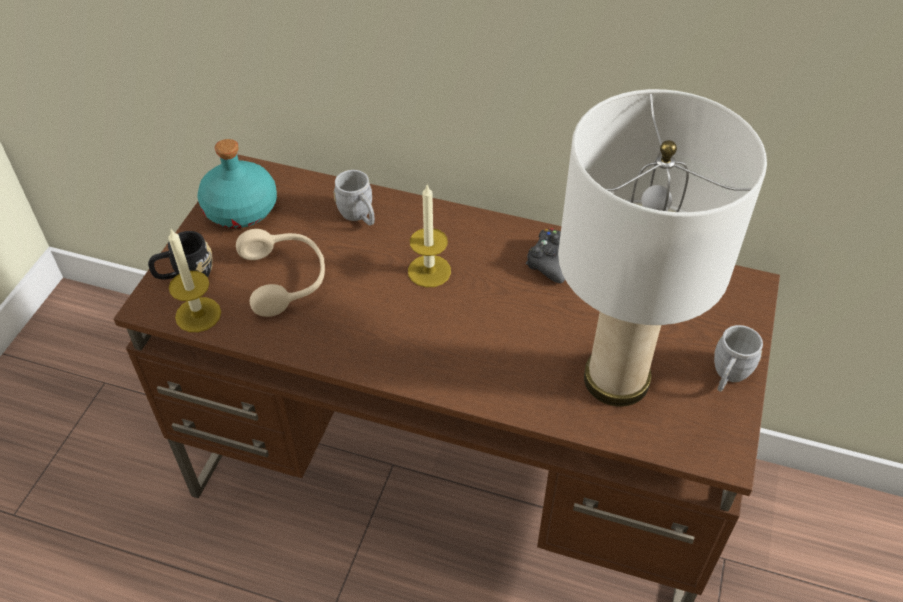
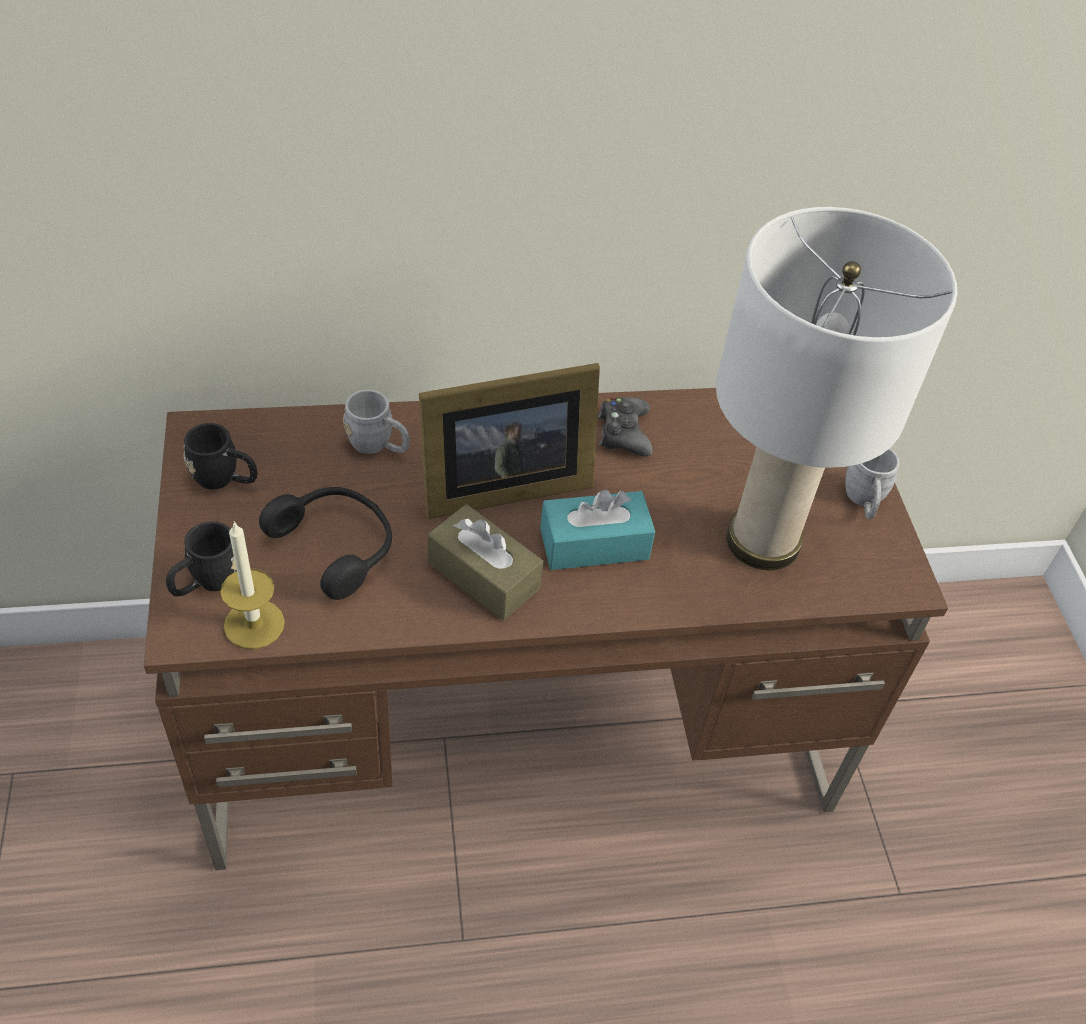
camera: 30 degrees left, 0 degrees up
turquoise bottle [197,139,277,228] -> black mug [184,423,258,489]
beige headphones [236,229,325,317] -> black headphones [259,487,392,600]
candle [408,184,451,288] -> picture frame [419,363,600,519]
none -> brown tissue box [428,504,543,620]
none -> turquoise tissue box [540,489,655,570]

